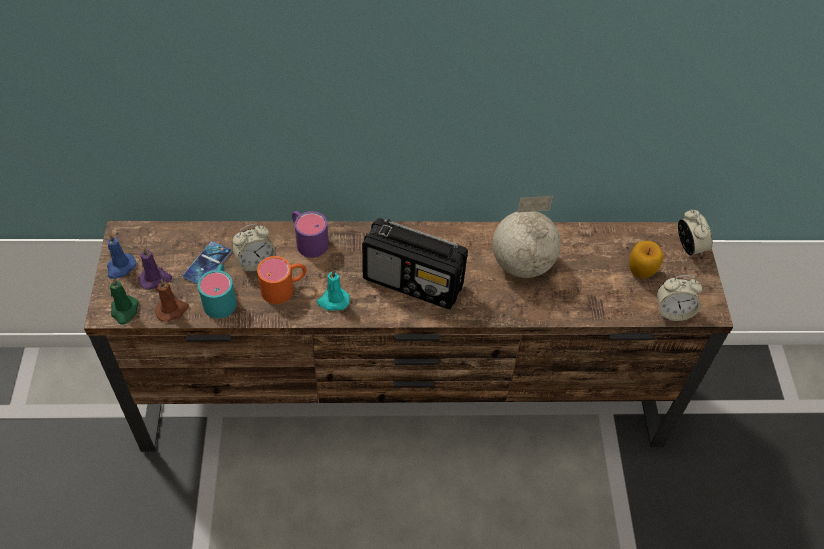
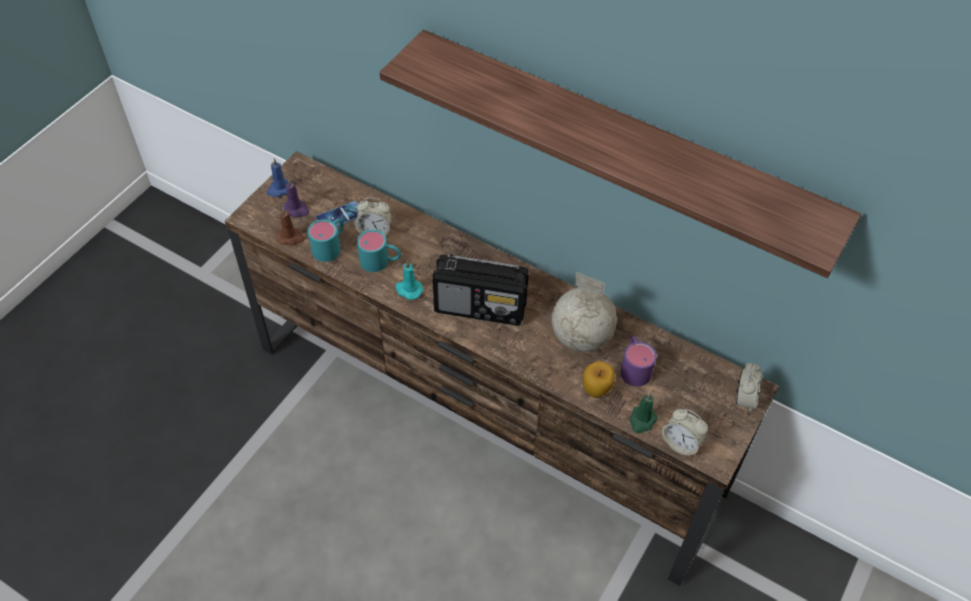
camera: 35 degrees right, 0 degrees up
green candle [110,278,139,325] -> green candle moved to [629,393,658,433]
orange mug [257,256,306,304] -> turquoise mug [357,230,401,272]
purple mug [292,211,328,258] -> purple mug moved to [620,336,657,387]
radio [362,218,468,309] -> radio turned 45 degrees counterclockwise [433,254,529,326]
apple [629,241,664,279] -> apple moved to [583,361,615,398]
none -> shelf [379,30,861,278]

